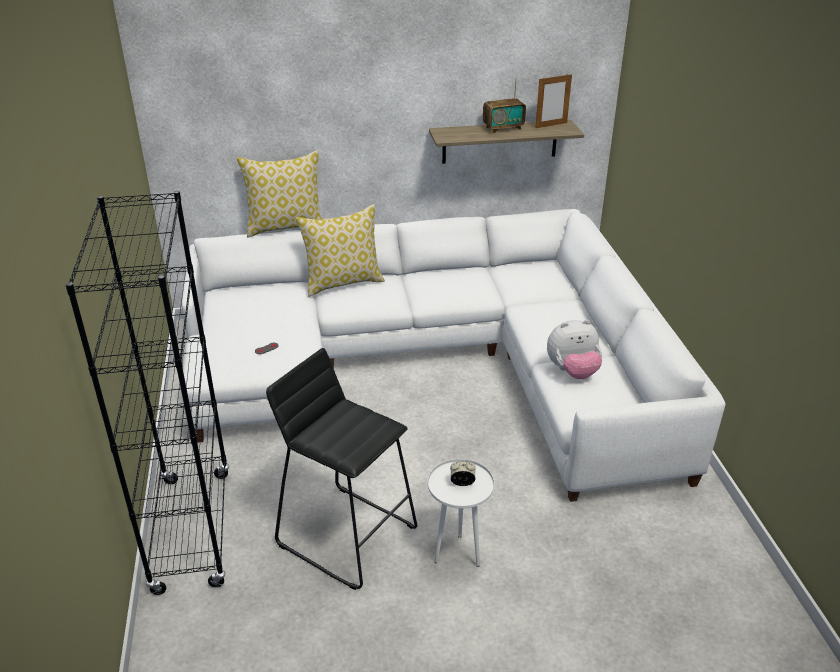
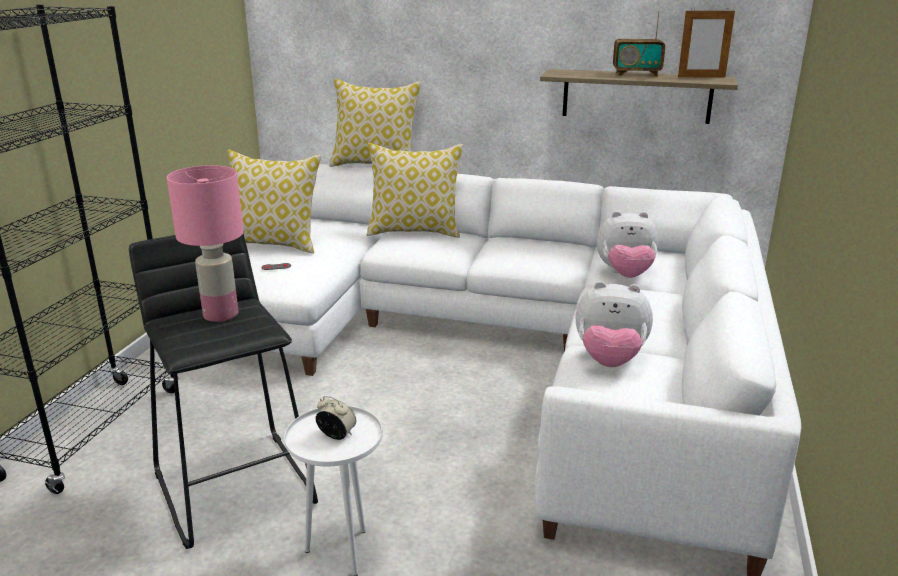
camera: 25 degrees right, 10 degrees down
none -> pink table lamp [167,165,244,322]
none -> pillow [228,150,321,254]
none -> plush toy [597,211,658,278]

